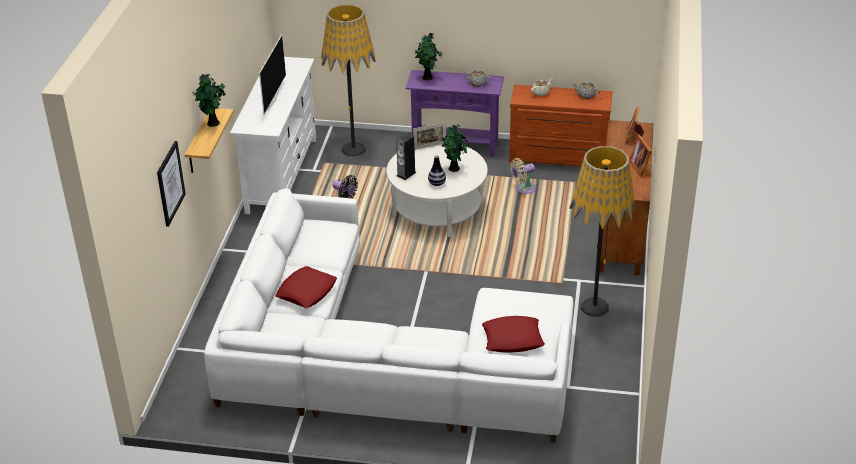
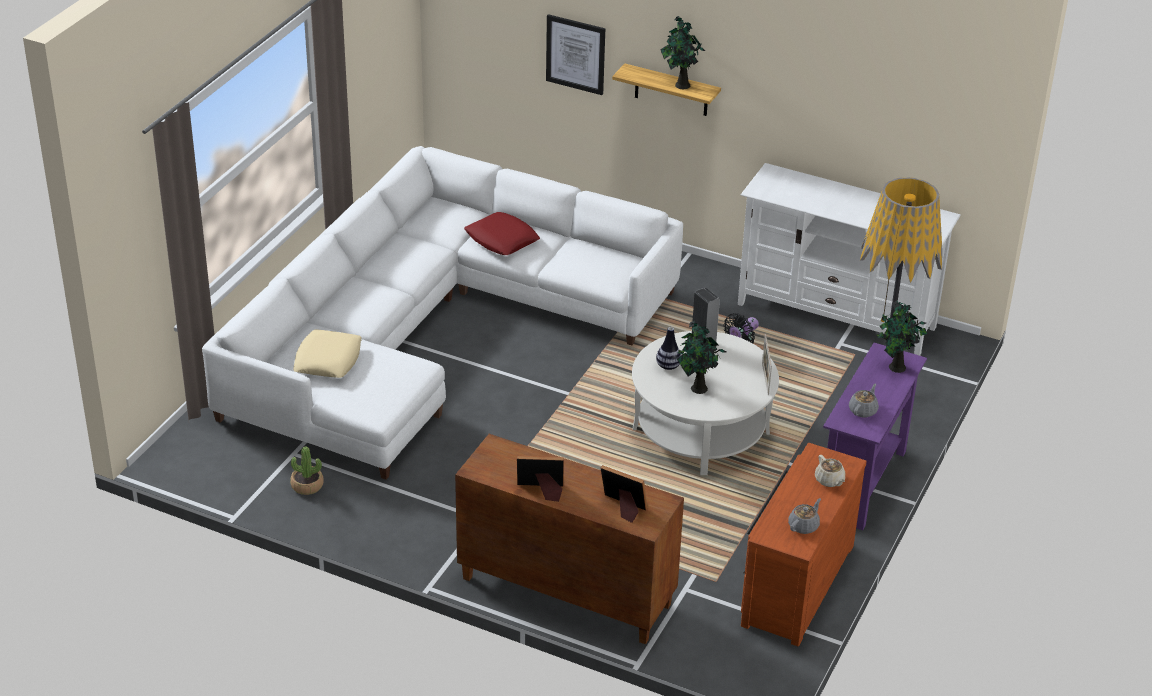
camera: 105 degrees right, 0 degrees up
television [259,34,286,115] -> none
red pillow [482,316,545,353] -> beige pillow [293,329,361,378]
beige fan [511,158,536,194] -> none
floor lamp [569,146,636,317] -> none
none -> potted plant [290,447,324,495]

